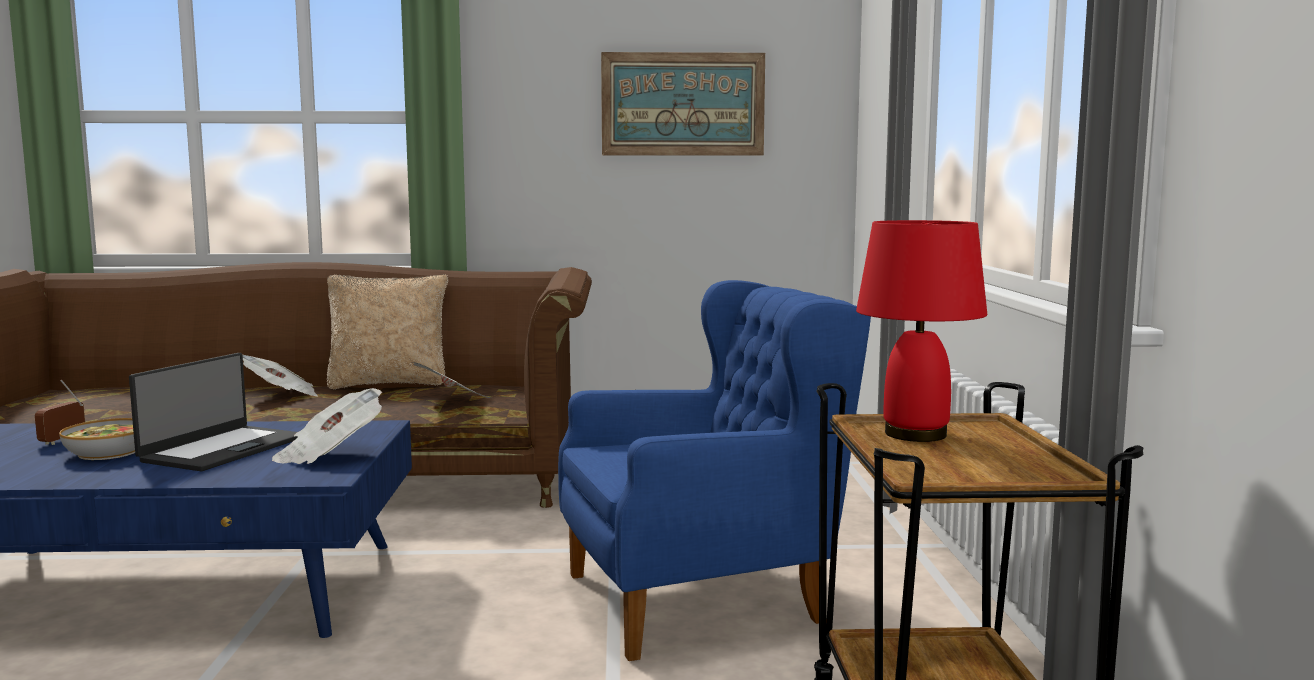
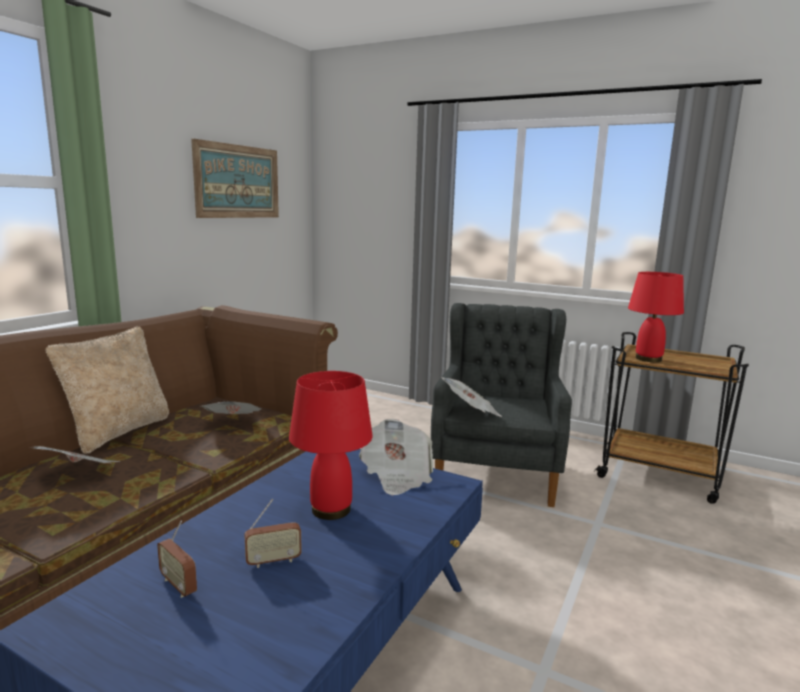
camera: 60 degrees left, 5 degrees up
bowl [59,418,135,460] -> radio [244,499,302,568]
laptop [129,353,298,471] -> red table lamp [289,371,373,520]
blue armchair [558,280,871,661] -> grey armchair [431,303,572,507]
none -> newspaper [441,377,503,417]

